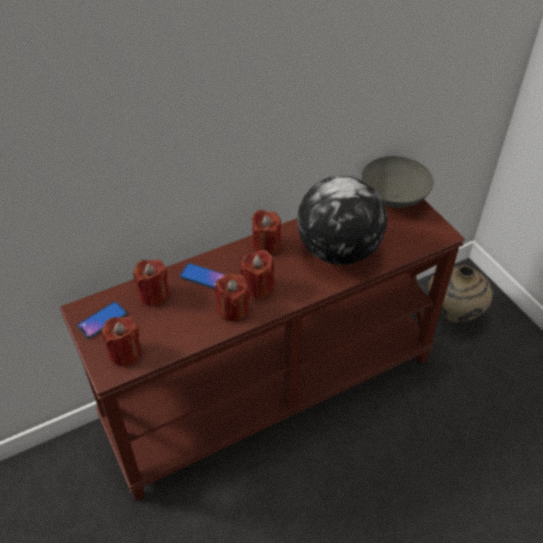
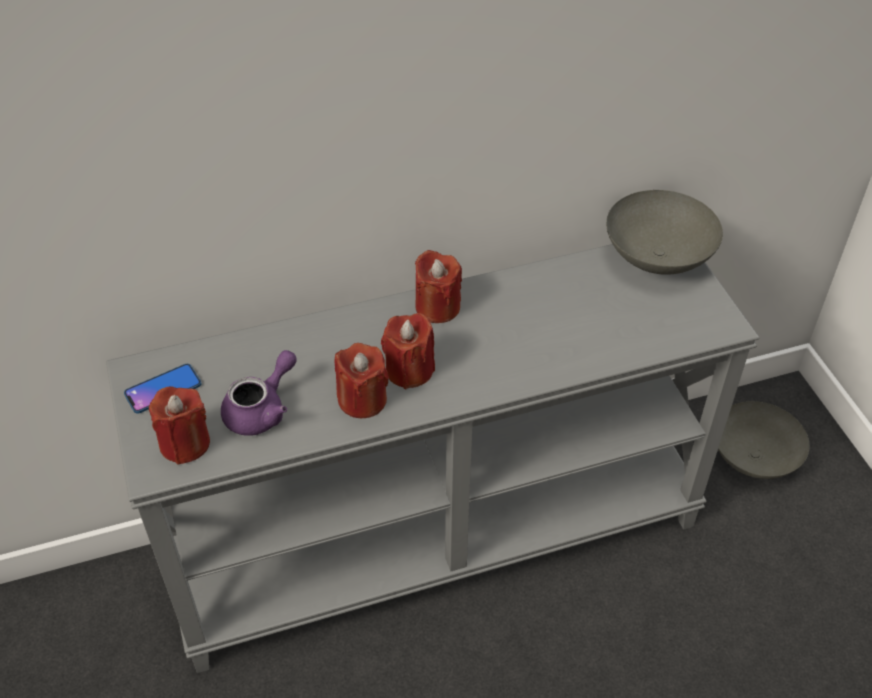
camera: 10 degrees right, 0 degrees up
brown console table [60,199,465,501] -> grey console table [106,244,760,673]
red candle [133,260,169,307] -> none
phone [180,263,225,289] -> none
globe [297,175,387,265] -> none
beige vase [428,265,493,322] -> grey bowl [718,401,810,479]
none -> purple teapot [221,350,297,436]

